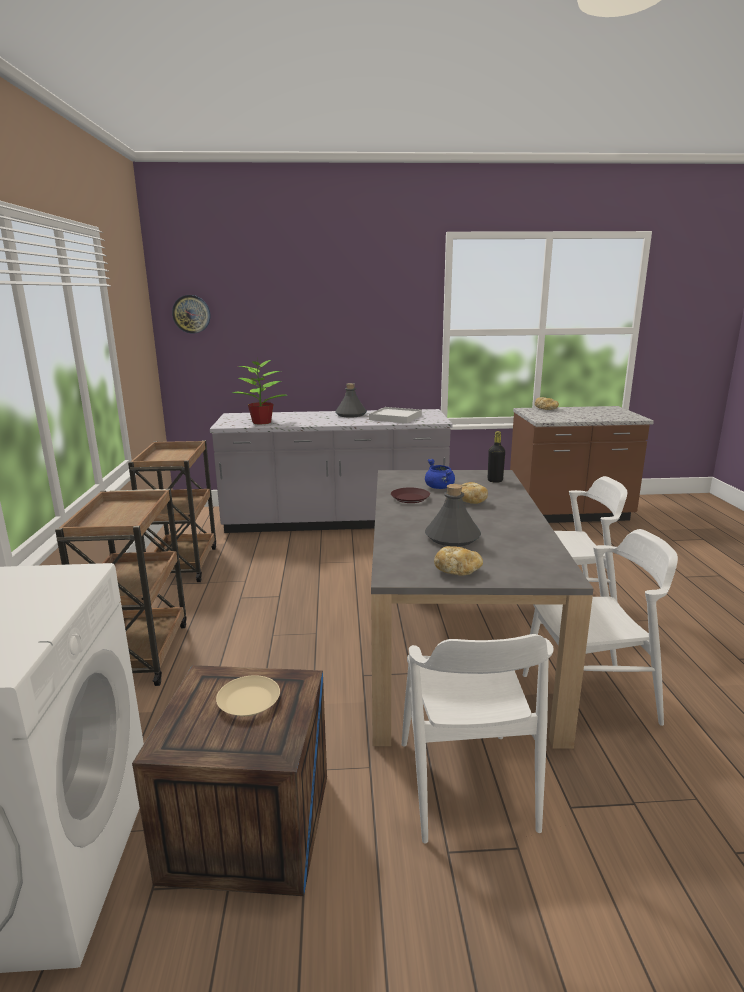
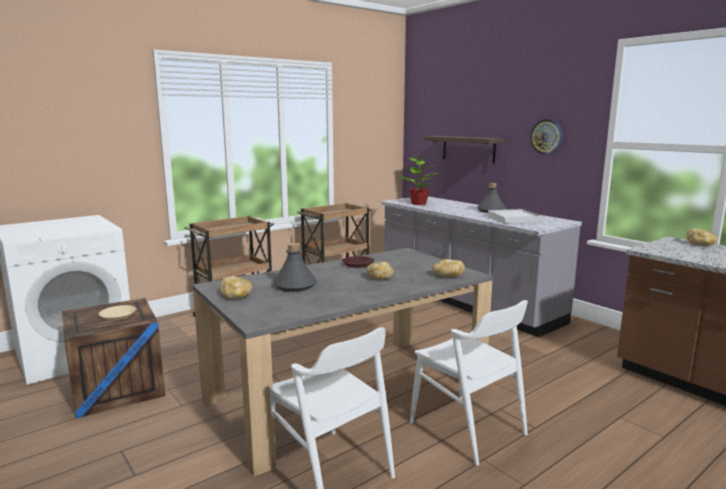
camera: 55 degrees right, 5 degrees down
wall clock [172,295,210,334] -> wall clock moved to [530,119,562,155]
white chair [402,634,554,843] -> none
blue cooking pot [425,459,455,489] -> none
black bottle [488,431,505,483] -> bread [432,259,465,277]
none -> shelf [424,136,504,164]

